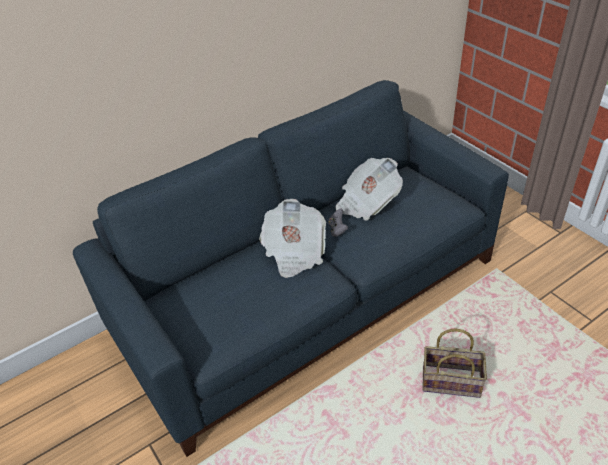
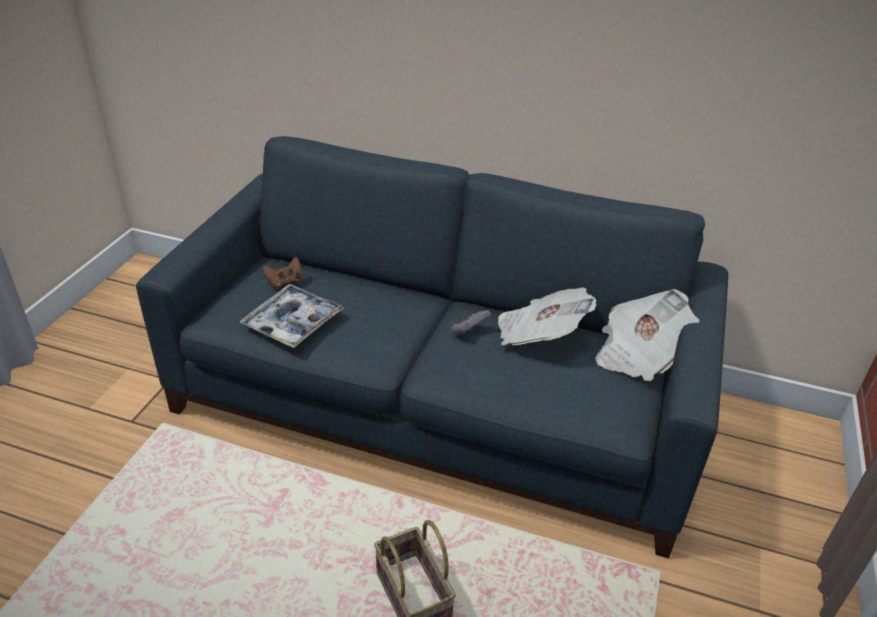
camera: 50 degrees right, 5 degrees down
newspaper [259,199,326,278] -> newspaper moved to [595,289,699,381]
none -> tray [240,284,344,348]
none -> brown game controller [262,257,302,289]

